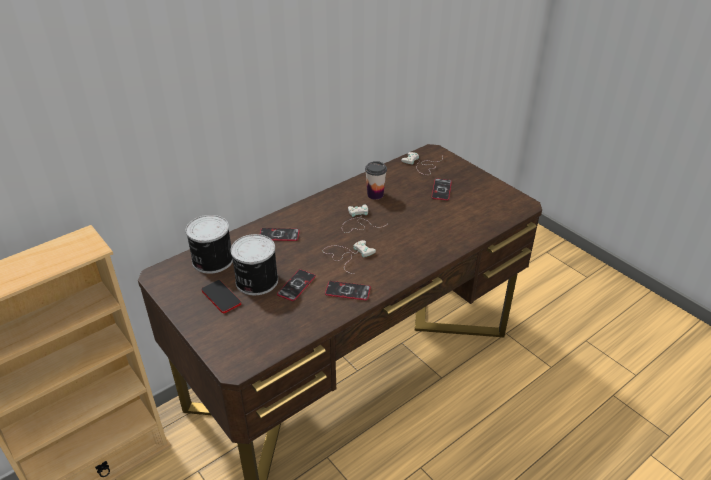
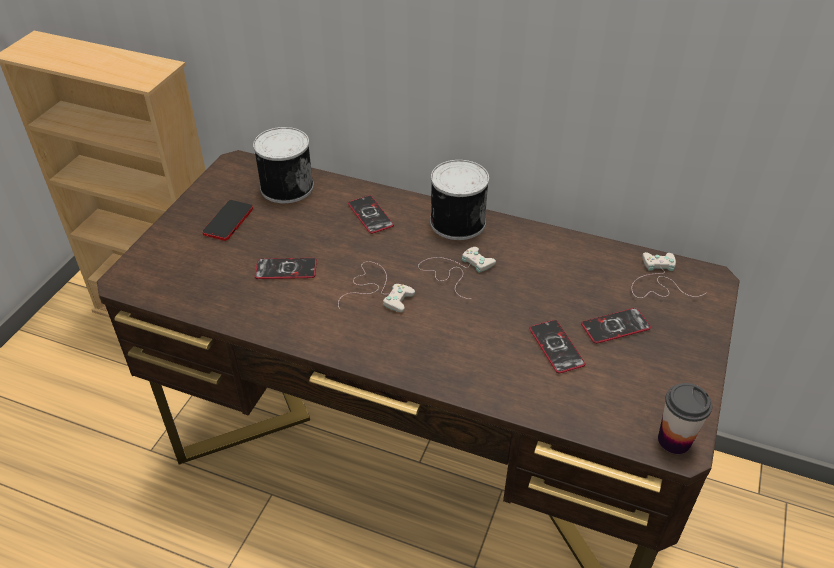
camera: 60 degrees right, 5 degrees up
can [231,234,278,295] -> can moved to [430,160,489,240]
phone [325,281,371,300] -> phone moved to [529,320,585,373]
cup [365,161,387,200] -> cup moved to [658,383,712,454]

